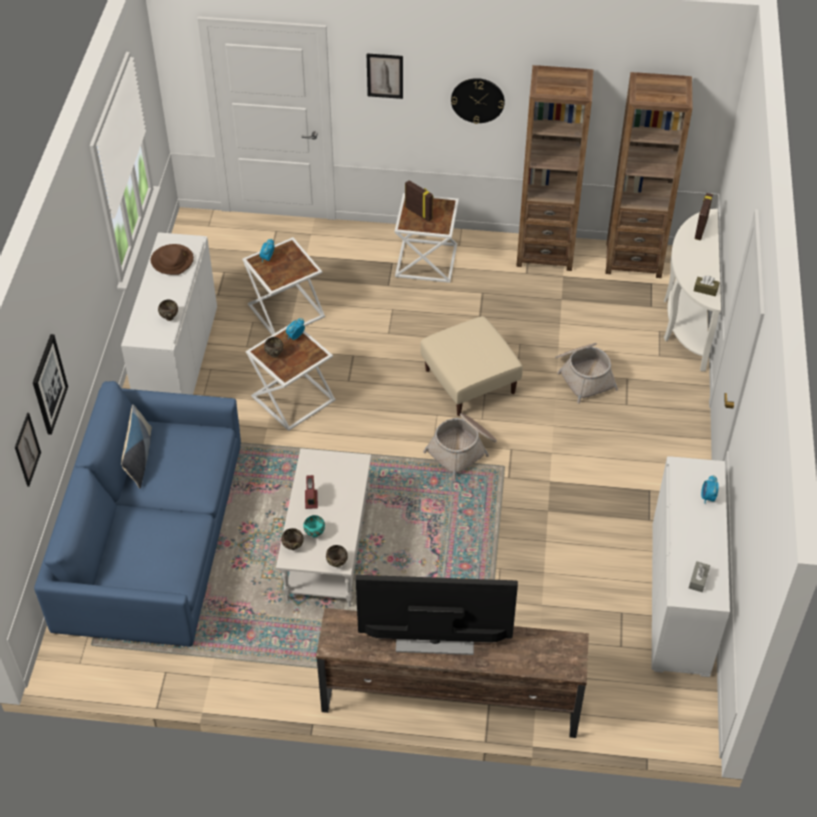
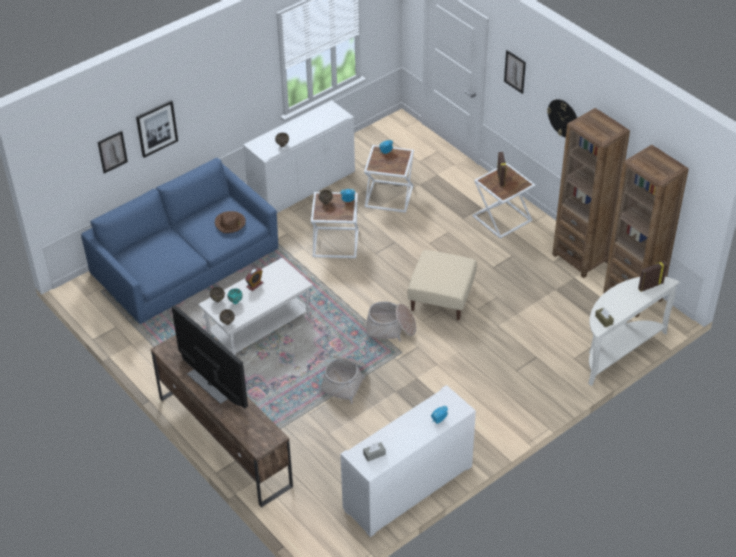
camera: 45 degrees right, 5 degrees down
pillow [121,404,152,488] -> none
brown hat [151,244,194,275] -> brown hat moved to [215,211,246,233]
basket [555,343,618,404] -> basket moved to [318,355,367,404]

